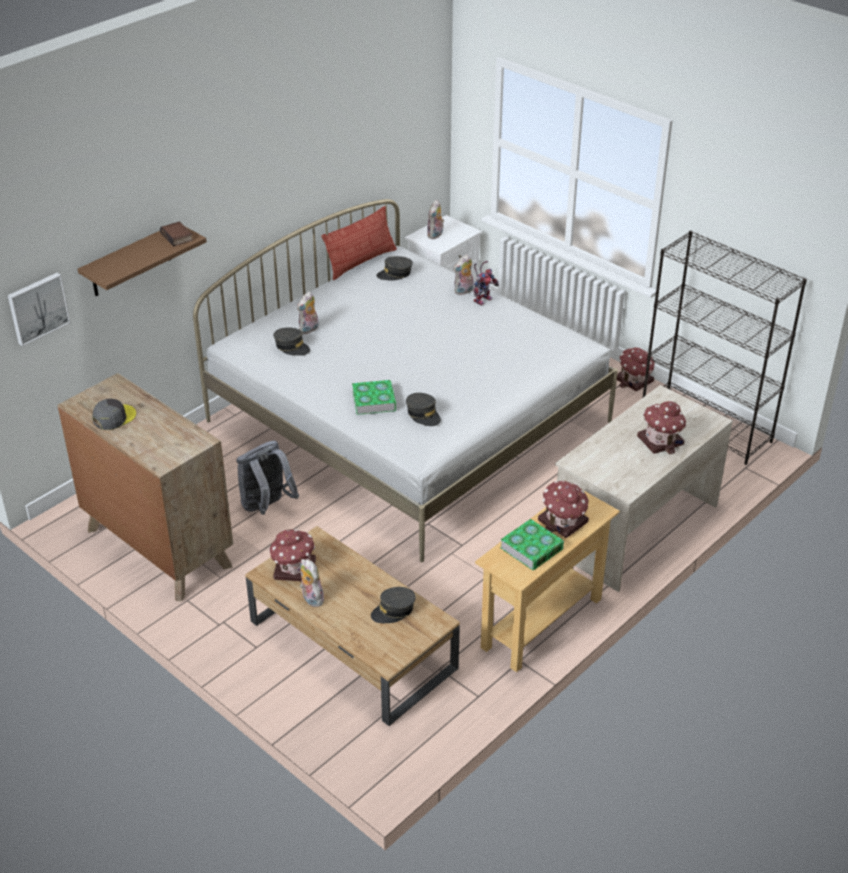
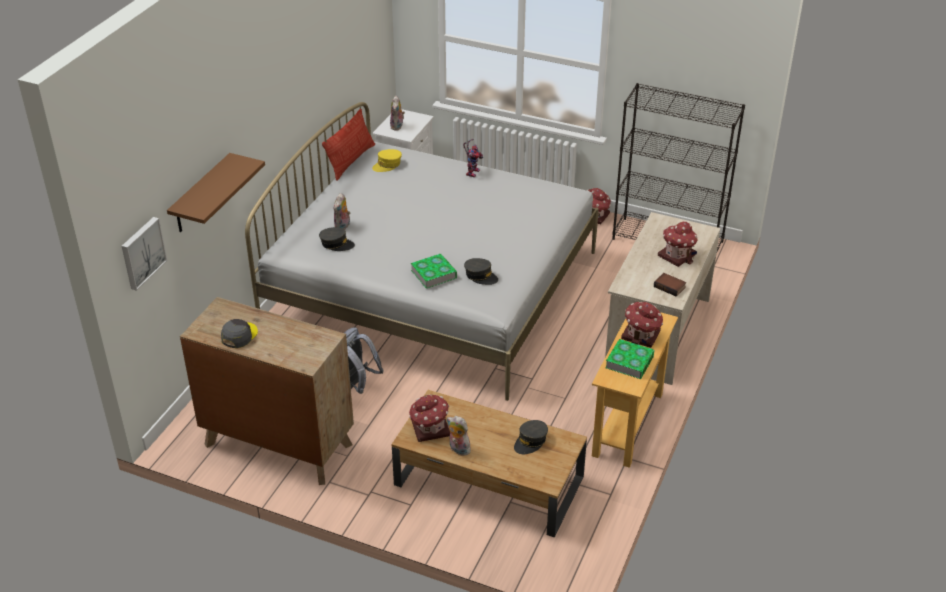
camera: 20 degrees left, 0 degrees up
book [160,221,193,247] -> book moved to [654,273,686,297]
grey cap [376,256,413,280] -> yellow cap [372,149,402,172]
plush toy [453,254,474,295] -> none

